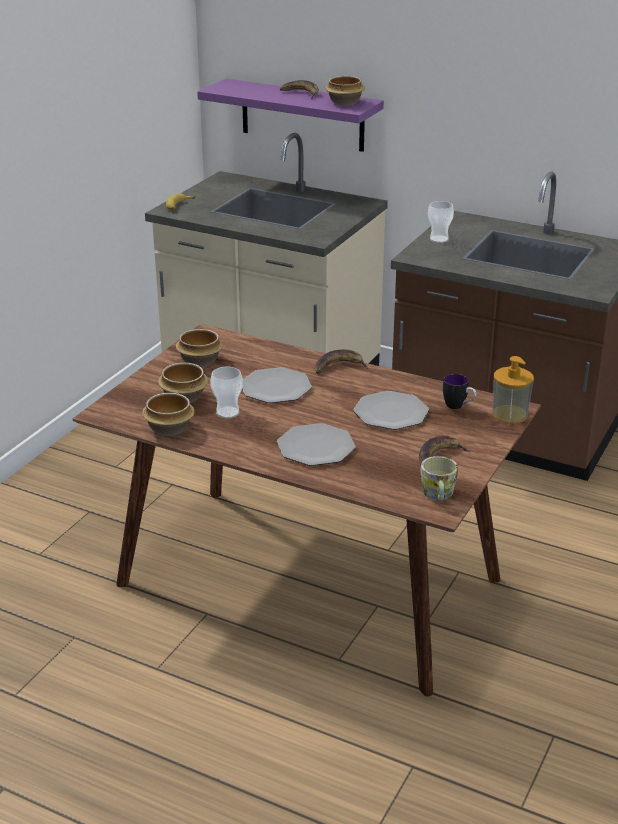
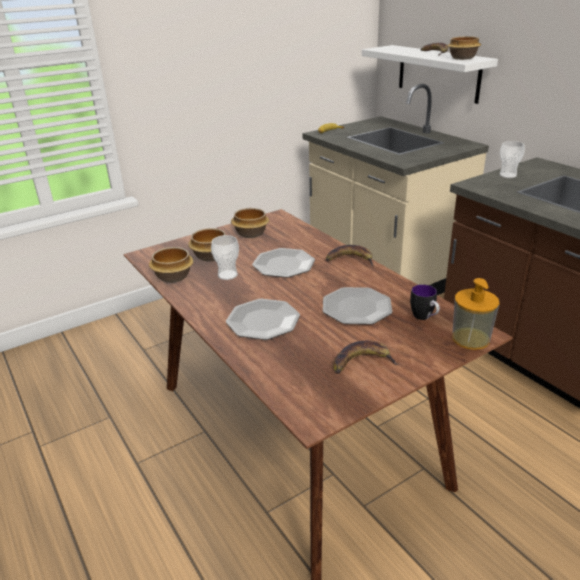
camera: 30 degrees right, 0 degrees up
purple shelf [197,79,384,152] -> white shelf [362,45,498,104]
mug [421,456,458,501] -> none

